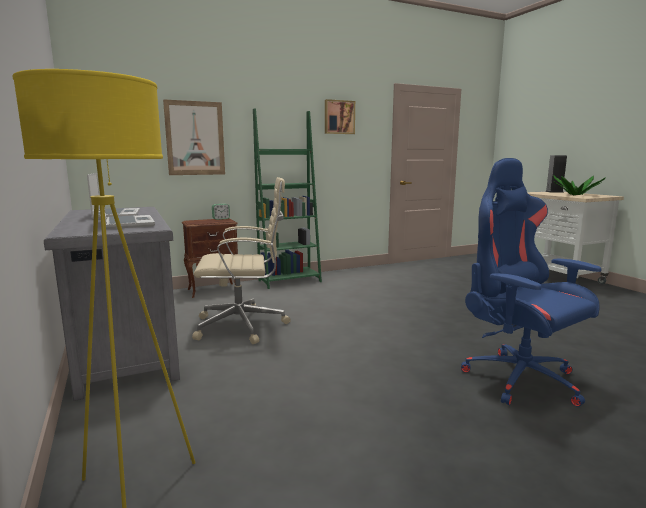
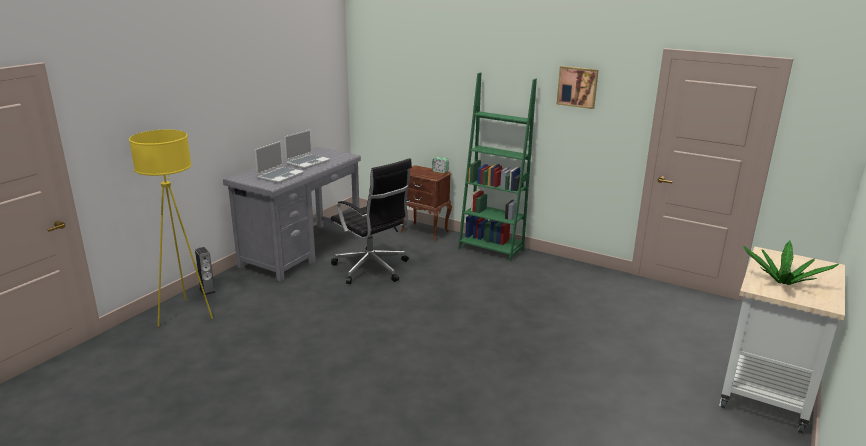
camera: 55 degrees right, 10 degrees up
picture [163,99,225,175] -> none
beige office chair [192,177,290,344] -> black office chair [331,158,412,284]
blue office chair [461,158,601,407] -> none
speaker [545,155,567,192] -> speaker moved to [195,247,216,295]

